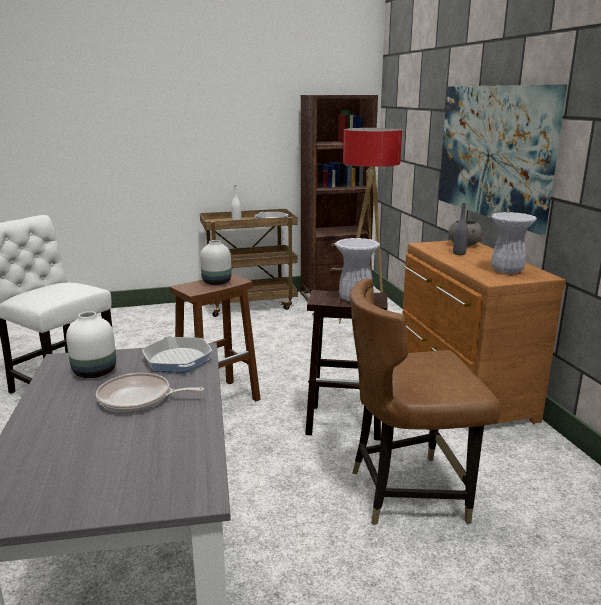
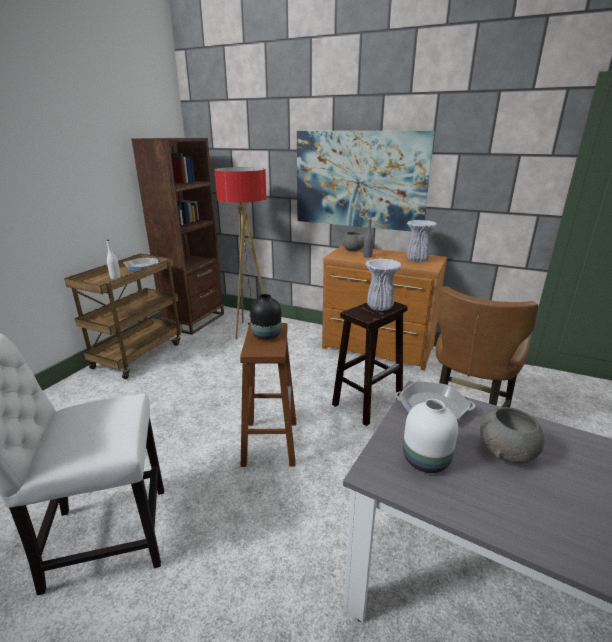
camera: 50 degrees left, 5 degrees up
frying pan [96,373,204,413] -> grey bowl [480,407,545,464]
white vase [200,240,232,285] -> black vase [250,294,281,340]

